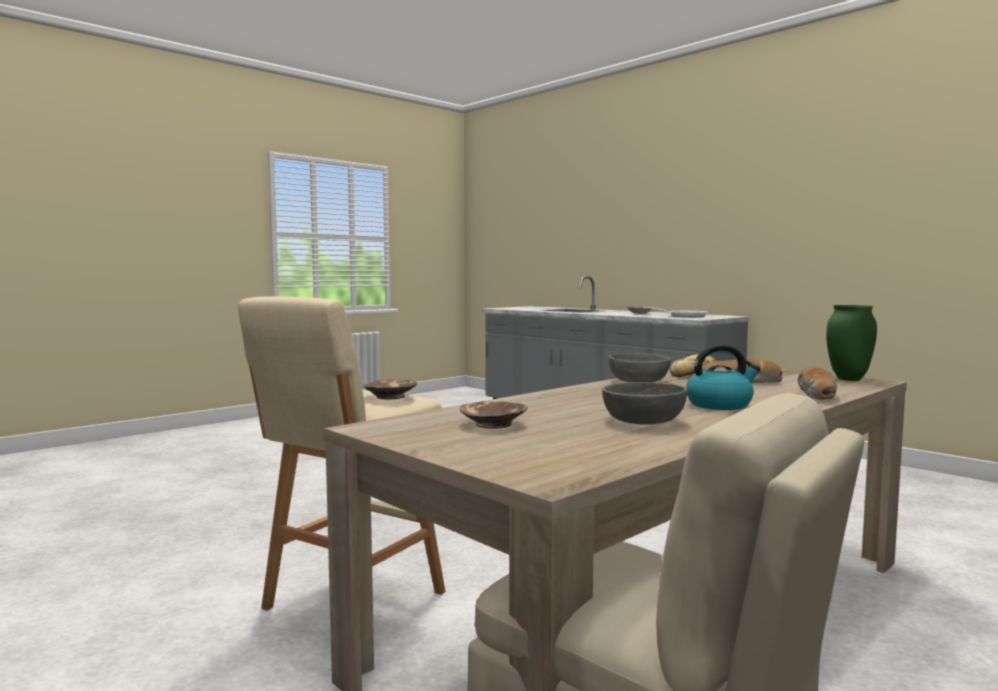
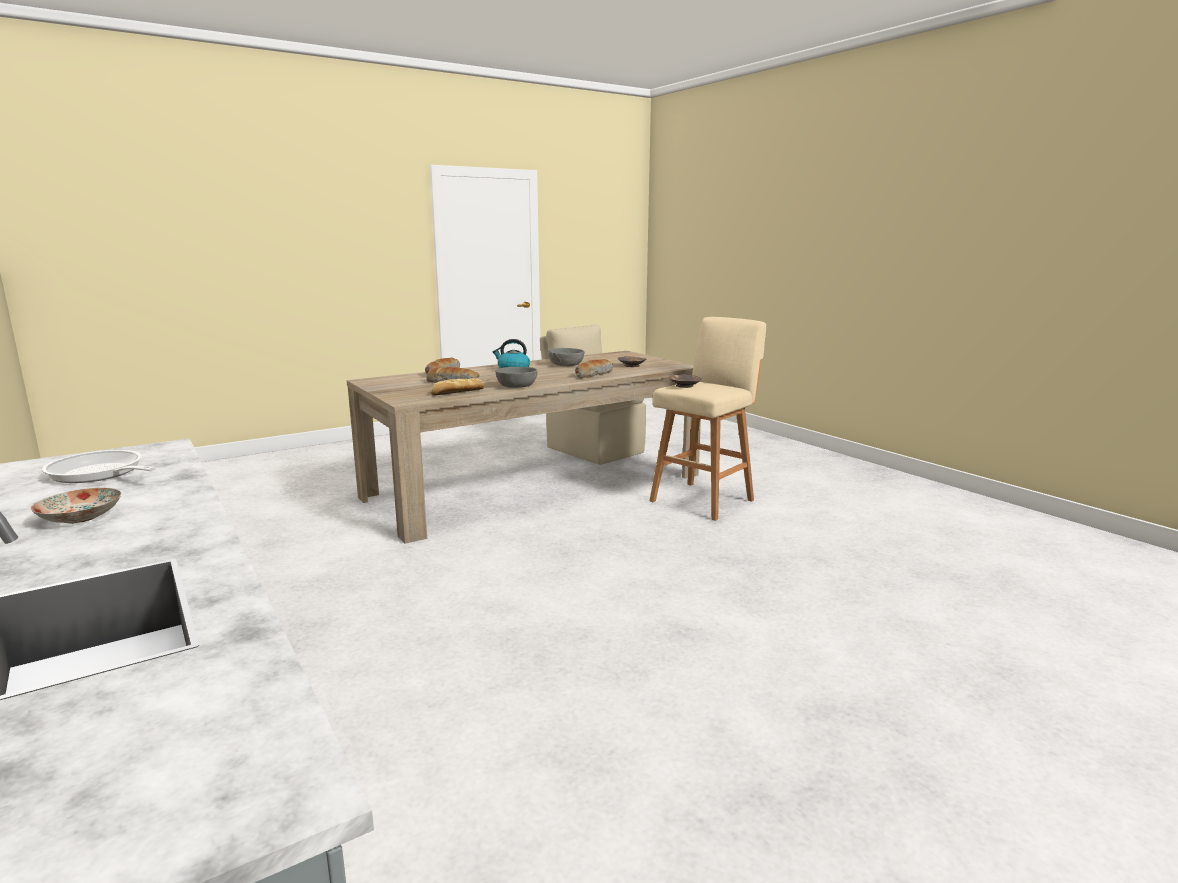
camera: 170 degrees left, 10 degrees up
green vase [826,305,877,381] -> none
none -> bread [575,359,613,378]

